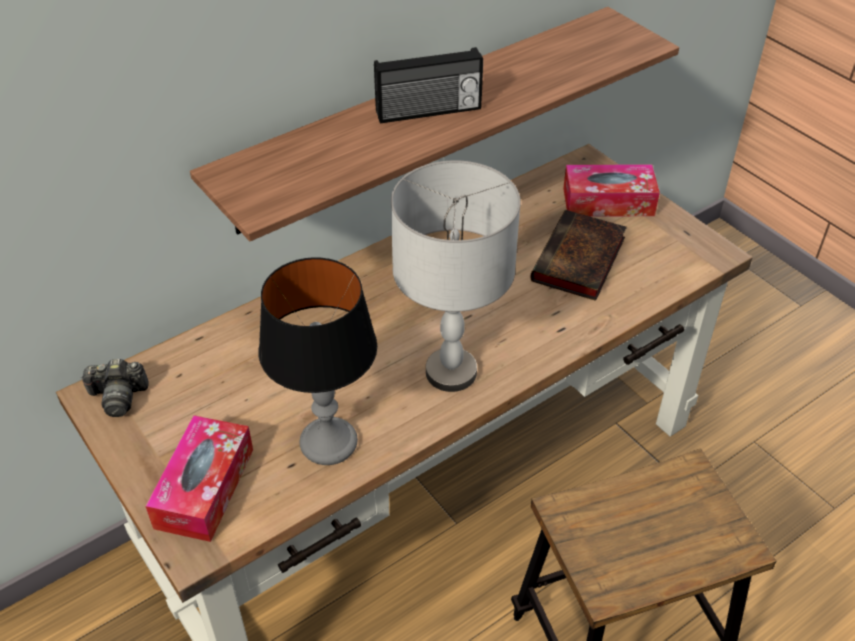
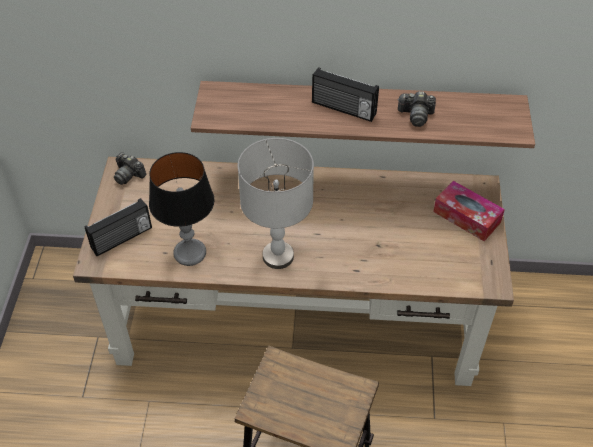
camera: 40 degrees right, 5 degrees up
tissue box [145,415,253,542] -> radio [85,198,152,256]
book [530,210,627,301] -> none
none -> camera [397,91,436,127]

